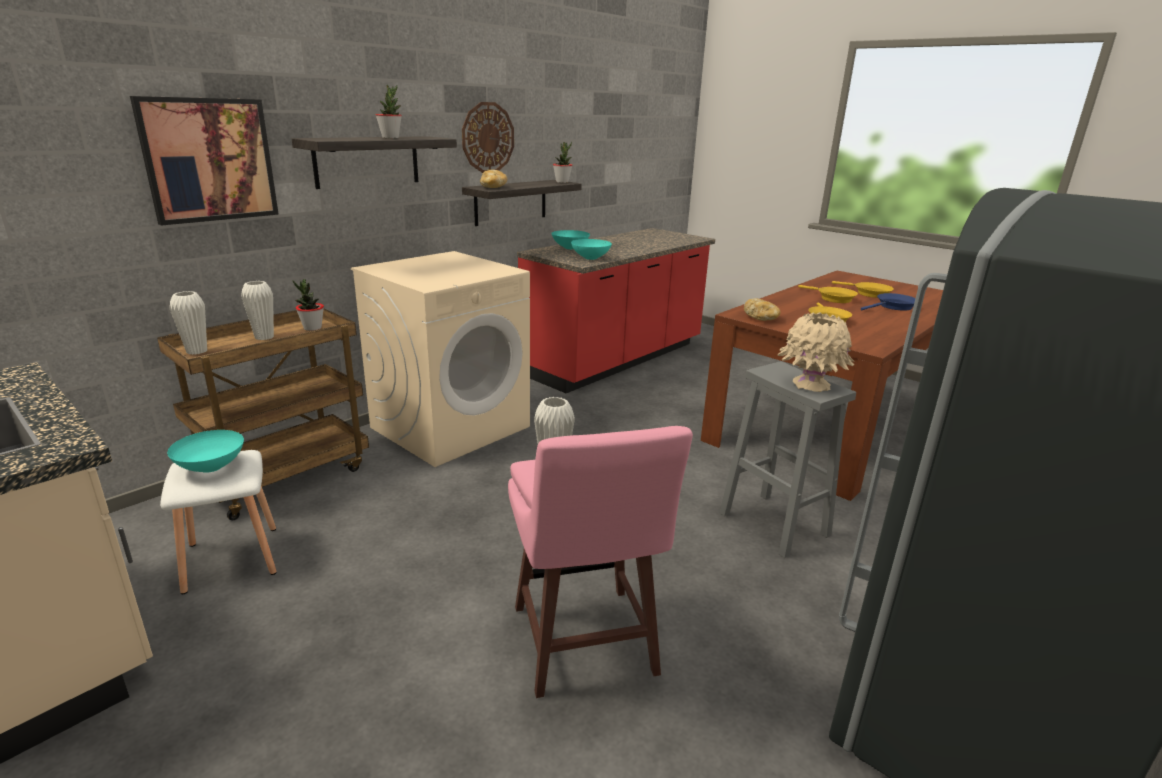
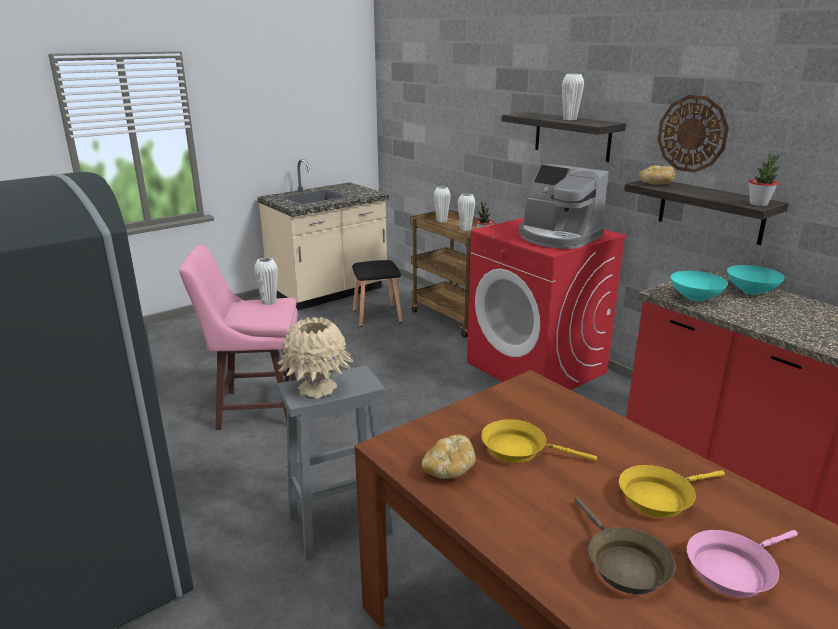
camera: 100 degrees right, 0 degrees up
picture [130,96,279,226] -> none
white stool [160,450,277,594] -> black stool [352,260,402,327]
turquoise bowl [167,430,244,473] -> none
beige washing machine [351,251,530,467] -> red washing machine [467,218,627,390]
potted plant [376,85,402,138] -> white vase [562,74,584,120]
bread [744,299,781,321] -> bread moved to [422,434,476,479]
yellow frying pan [832,281,894,298] -> pink frying pan [687,530,798,598]
blue frying pan [861,293,916,311] -> brown frying pan [574,497,675,594]
none -> coffee machine [519,164,608,249]

